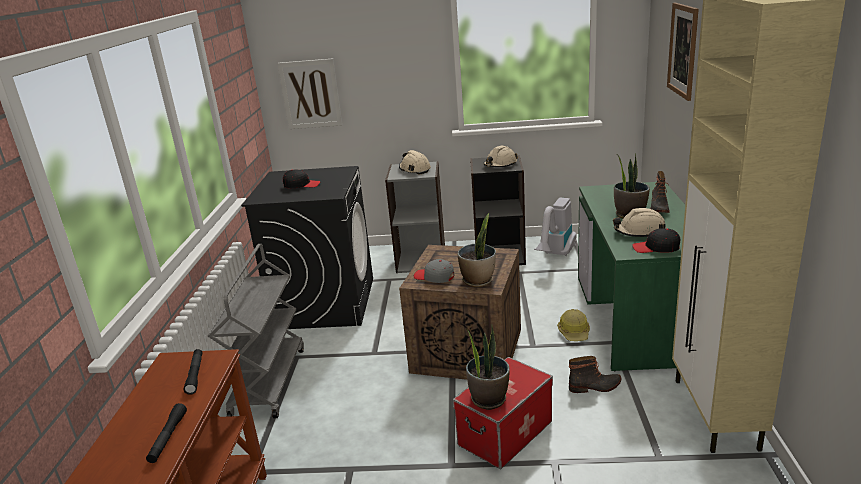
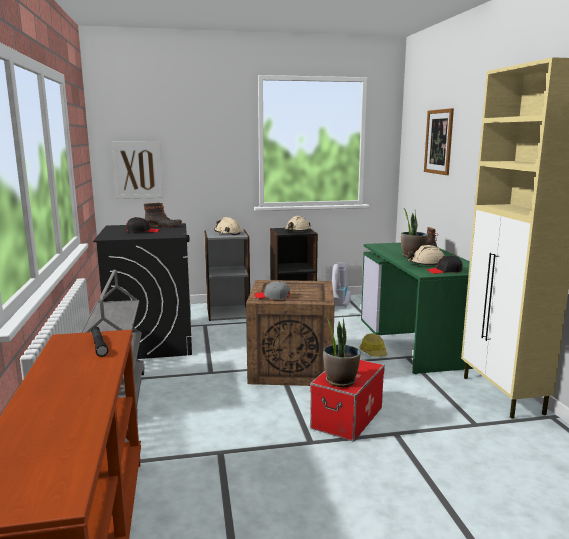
camera: 15 degrees left, 10 degrees down
black flashlight [146,403,187,463] -> none
potted plant [457,213,496,287] -> none
boot [569,356,621,393] -> boot moved to [144,203,182,228]

